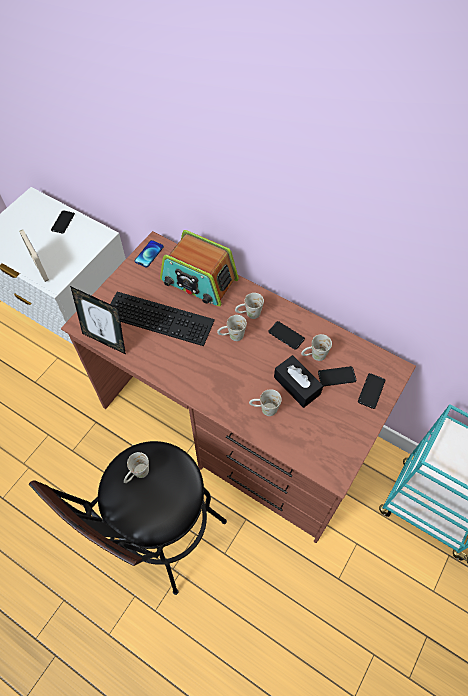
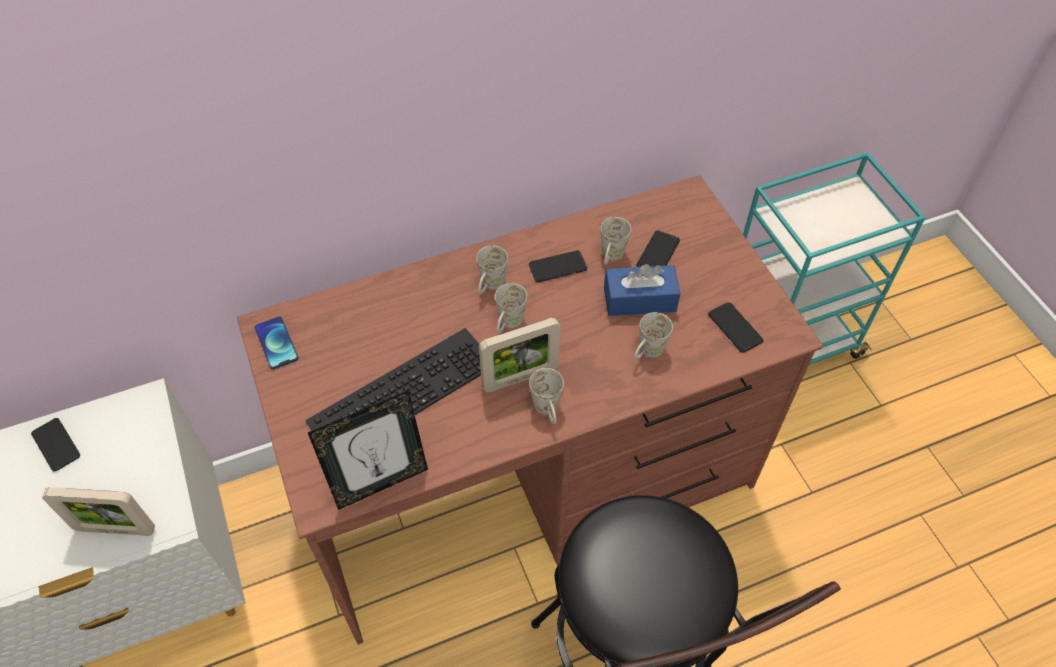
camera: 55 degrees left, 5 degrees down
white mug [124,452,149,483] -> white mug moved to [529,368,564,424]
radio [160,230,239,307] -> none
black tissue box [274,355,323,408] -> blue tissue box [604,264,681,316]
phone [358,373,385,409] -> phone moved to [708,302,763,353]
none -> picture frame [479,318,561,392]

